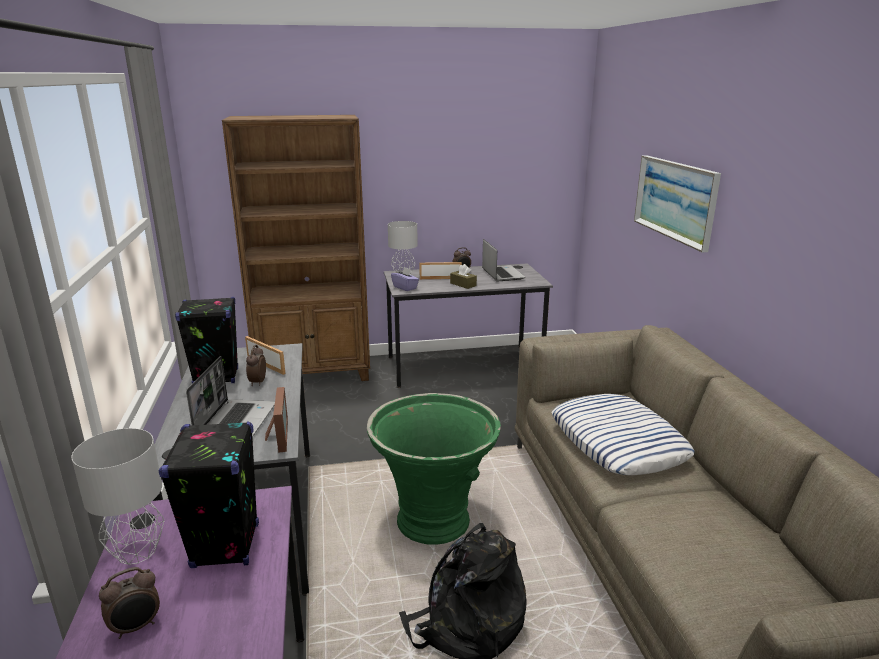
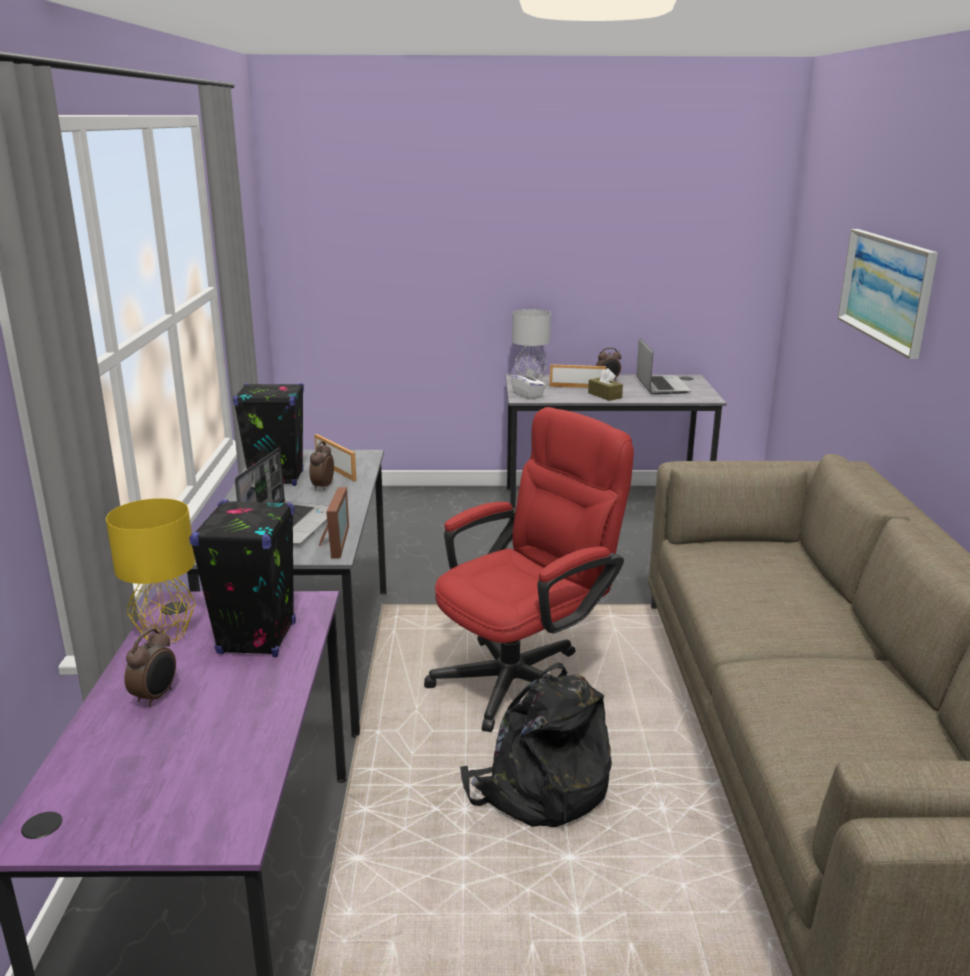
camera: 10 degrees right, 0 degrees up
grey table lamp [71,428,165,565] -> yellow table lamp [106,498,196,643]
alarm clock [99,567,160,639] -> alarm clock turned 45 degrees counterclockwise [125,628,176,707]
brown bookcase [222,115,370,381] -> none
green planter [367,393,501,544] -> red office chair [424,407,634,732]
purple tissue box [391,267,419,291] -> white tissue box [510,368,546,399]
pillow [551,394,695,475] -> none

